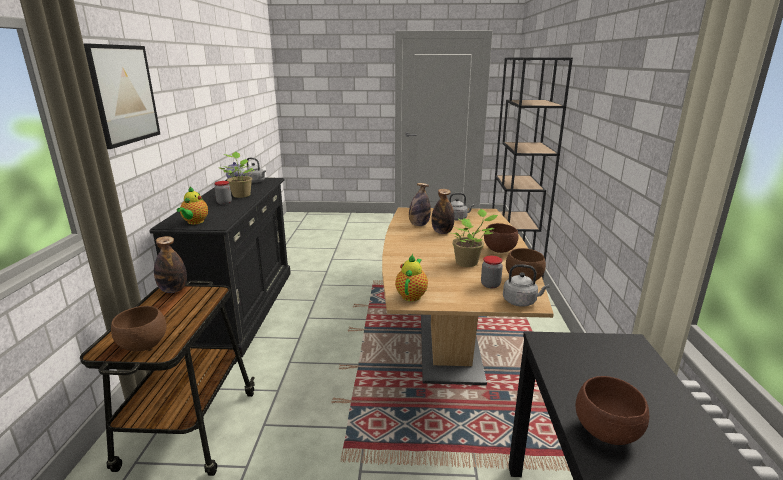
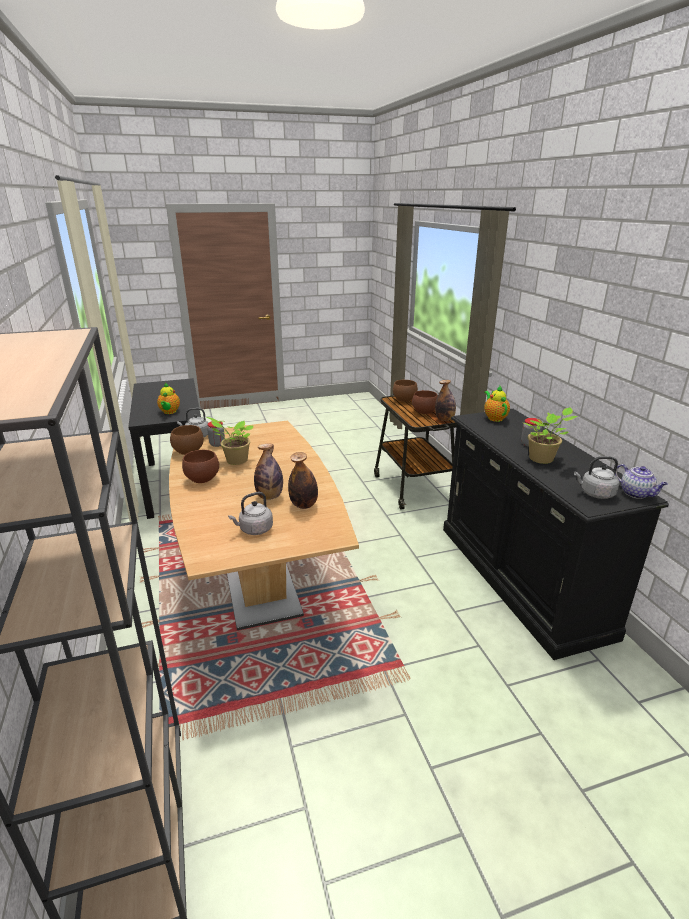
camera: 160 degrees right, 5 degrees up
picture [83,43,160,149] -> none
teapot [395,254,428,301] -> teapot moved to [157,383,180,414]
brown bowl [576,376,649,445] -> brown bowl moved to [412,390,438,414]

